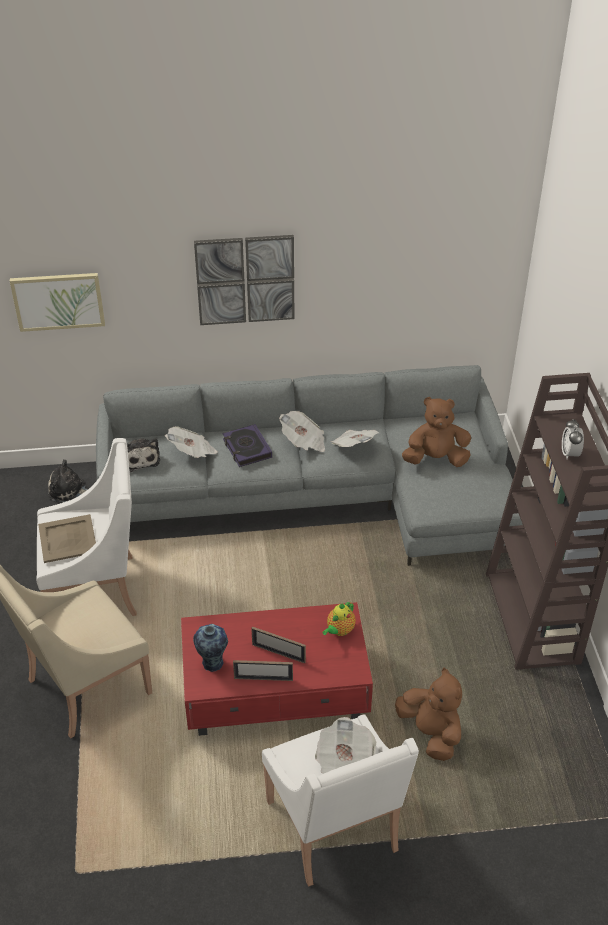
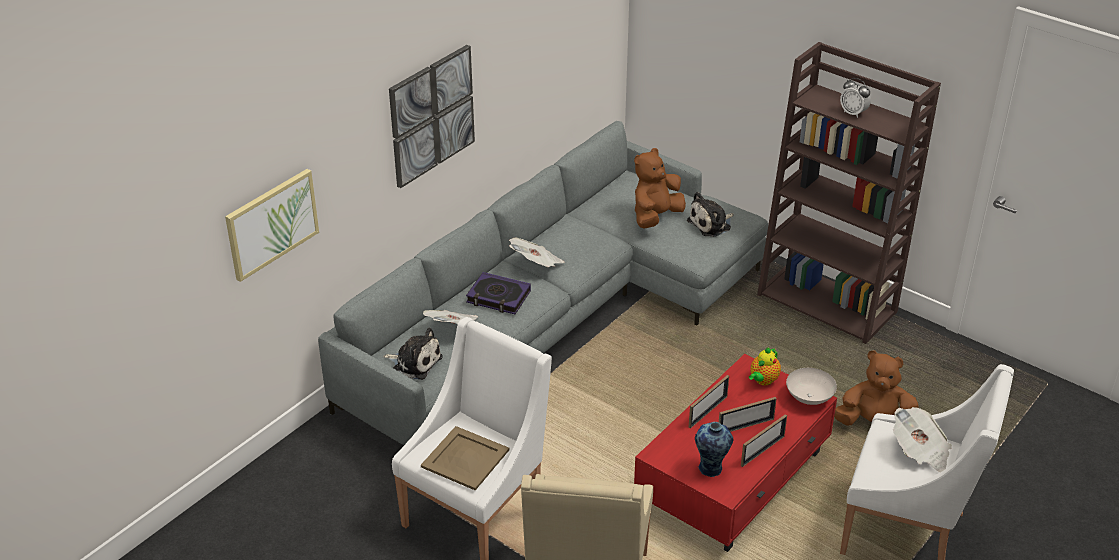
camera: 45 degrees left, 5 degrees down
plush toy [48,459,88,502] -> plush toy moved to [687,192,734,237]
teapot [322,601,356,636] -> teapot turned 45 degrees clockwise [749,347,781,385]
newspaper [331,430,379,447] -> none
none -> picture frame [689,375,729,428]
none -> white bowl [786,368,837,405]

